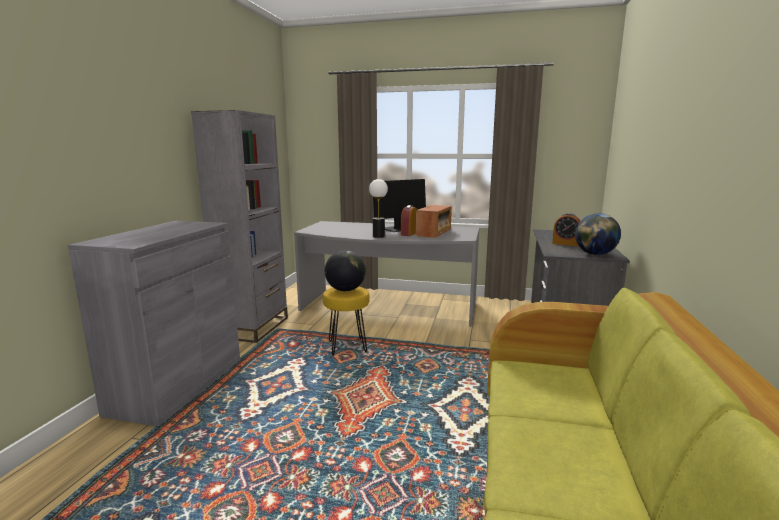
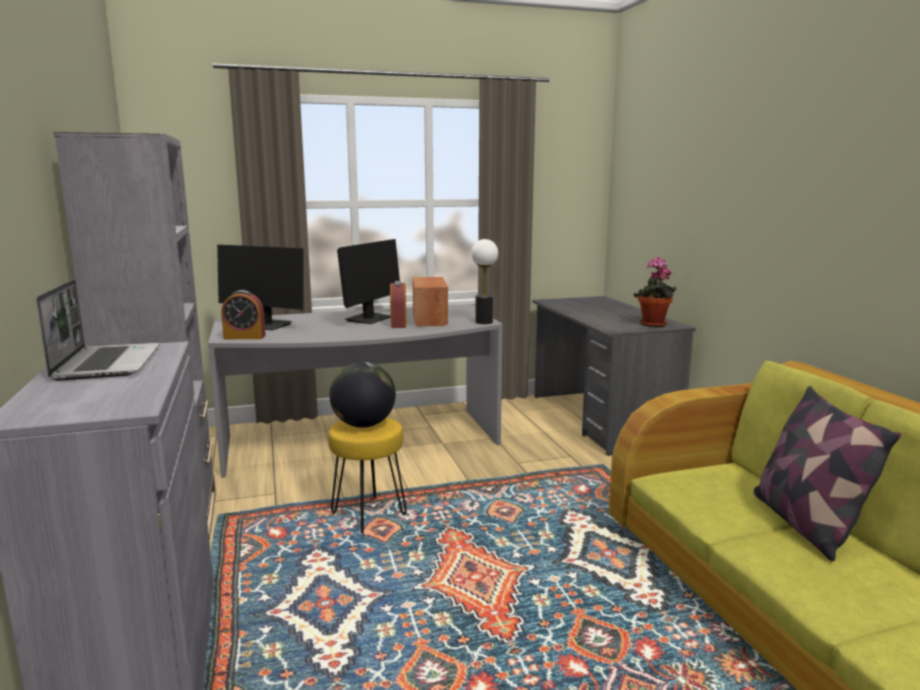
camera: 30 degrees left, 0 degrees up
table lamp [369,179,388,238] -> table lamp moved to [471,239,498,324]
alarm clock [552,213,580,246] -> alarm clock moved to [221,290,266,339]
globe [575,213,621,255] -> potted plant [633,257,677,327]
none -> laptop [36,279,160,381]
none -> monitor [217,245,303,330]
none -> pillow [753,386,901,561]

